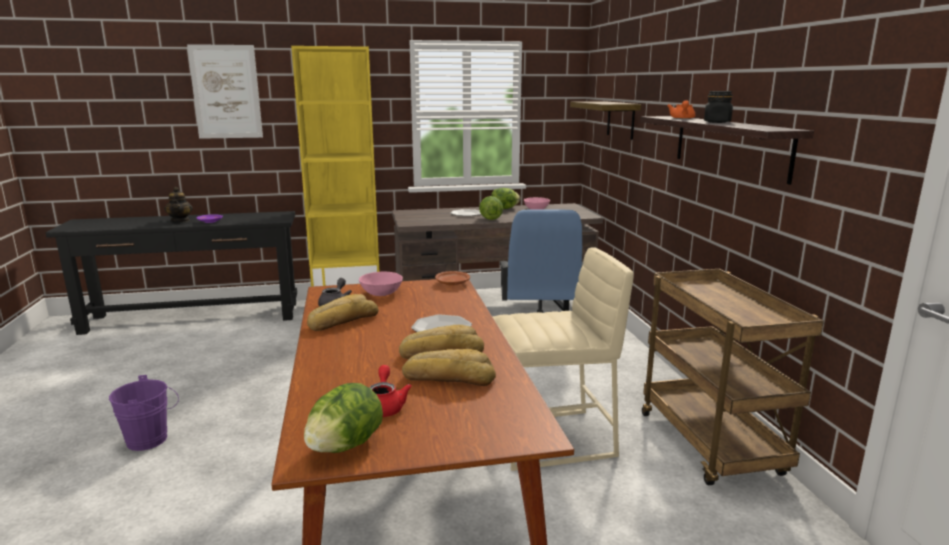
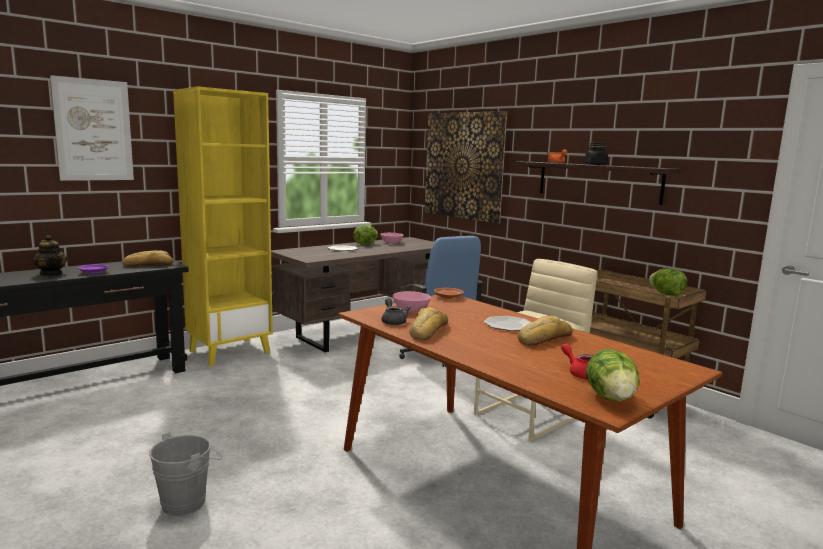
camera: 30 degrees left, 5 degrees down
purple bucket [109,375,179,451] -> grey bucket [149,432,222,516]
bread [402,349,496,386] -> bread moved to [122,250,173,267]
lettuce [479,196,503,220] -> lettuce moved to [649,268,687,295]
shelf [570,101,641,140] -> picture [425,111,507,223]

